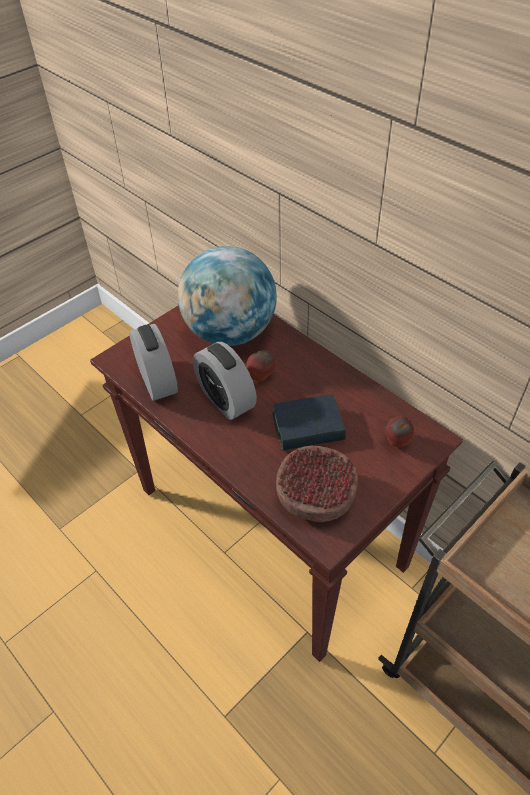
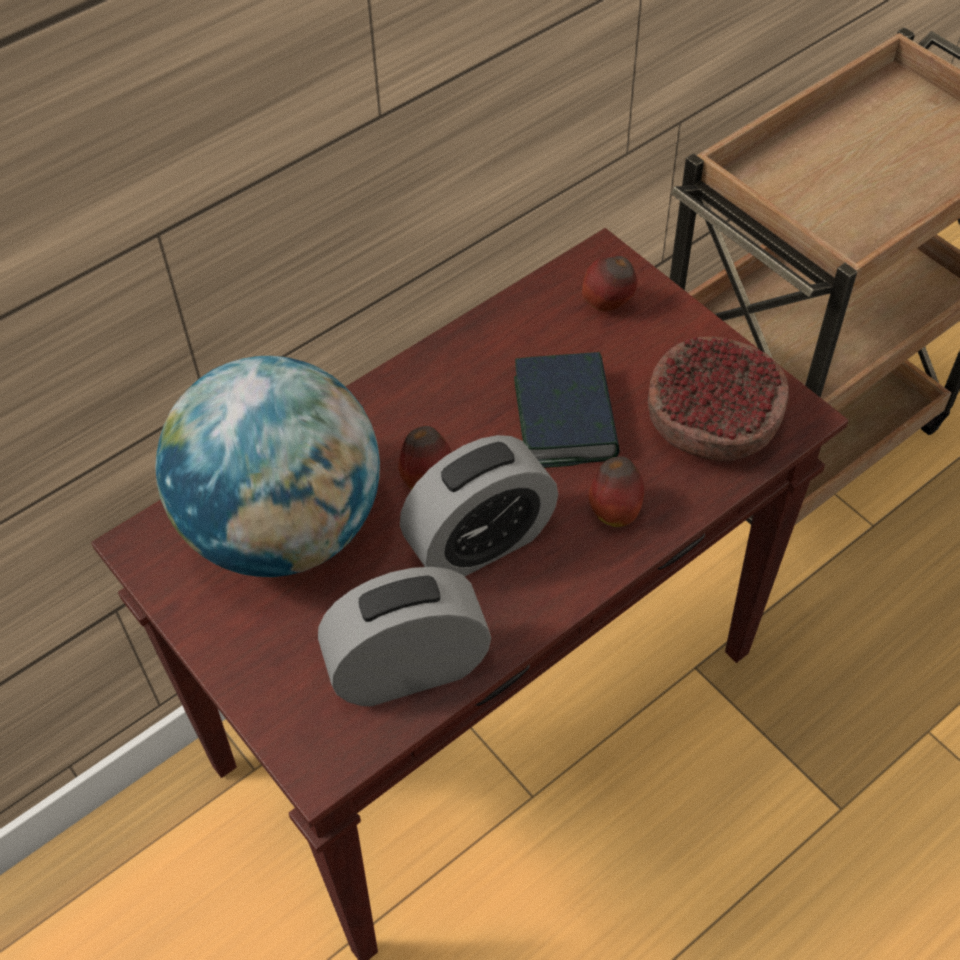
camera: 85 degrees left, 5 degrees up
none -> apple [589,456,645,527]

